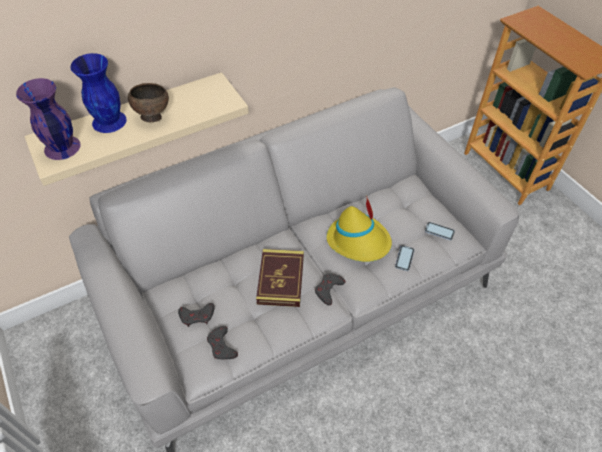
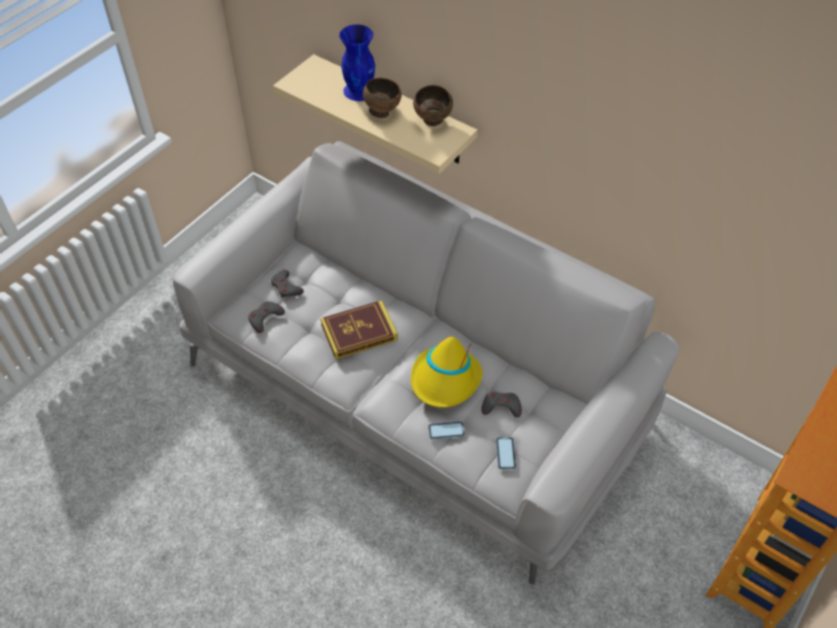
camera: 65 degrees right, 0 degrees up
purple vase [16,78,81,160] -> none
grey game controller [315,273,345,305] -> grey game controller moved to [481,391,522,417]
none -> brown bowl [413,85,453,126]

